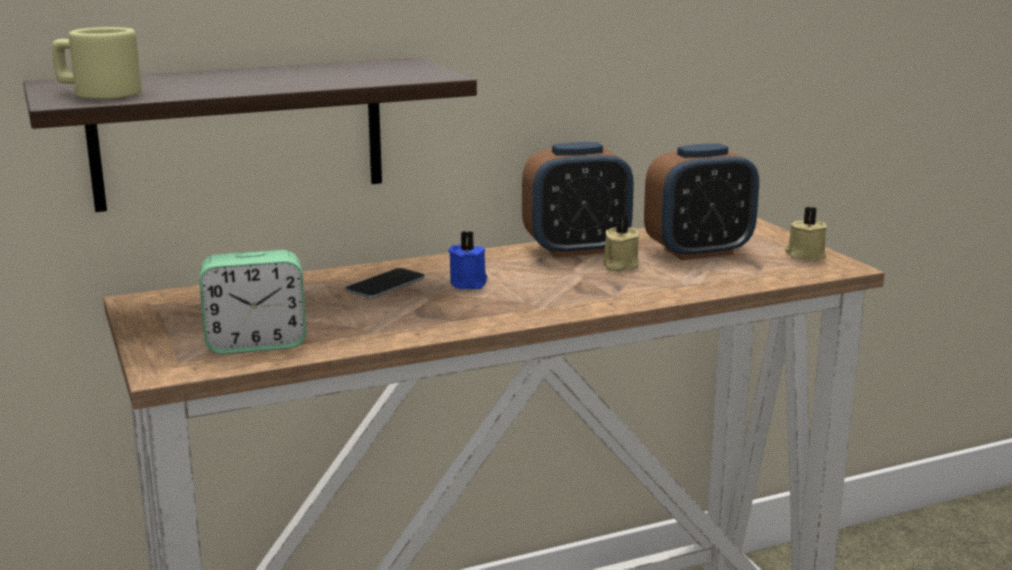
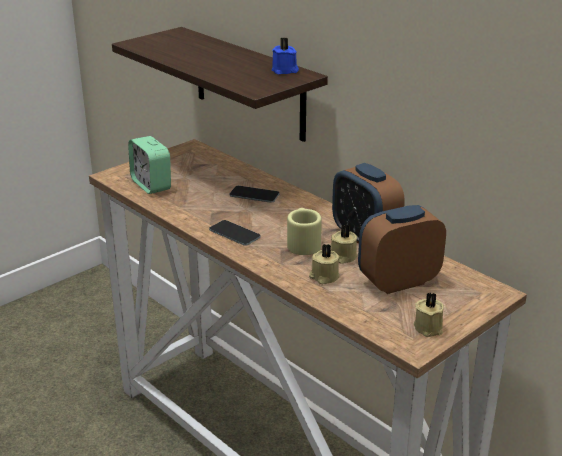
camera: 70 degrees right, 10 degrees up
beige mug [52,27,142,99] -> beige mug moved to [287,208,322,255]
blue candle [448,231,487,289] -> blue candle moved to [272,37,299,74]
alarm clock [644,143,759,260] -> alarm clock turned 105 degrees clockwise [358,205,446,294]
none -> phone [209,220,261,246]
none -> beige candle [309,244,340,284]

